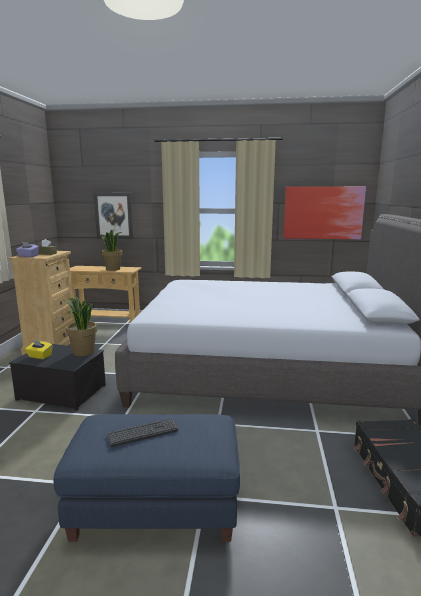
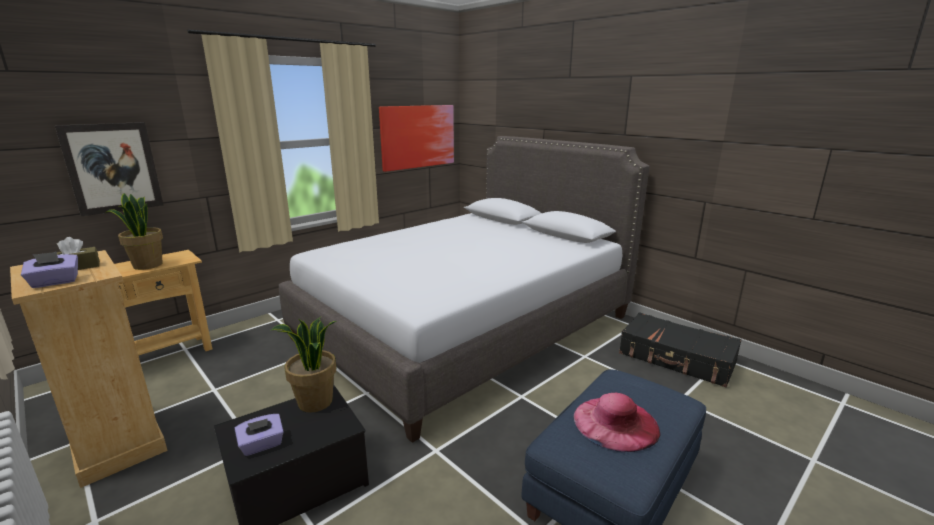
camera: 50 degrees left, 5 degrees up
yellow tissue box [25,340,53,359] -> purple tissue box [235,414,284,456]
keyboard [107,418,178,447] -> pink hat [574,393,661,453]

